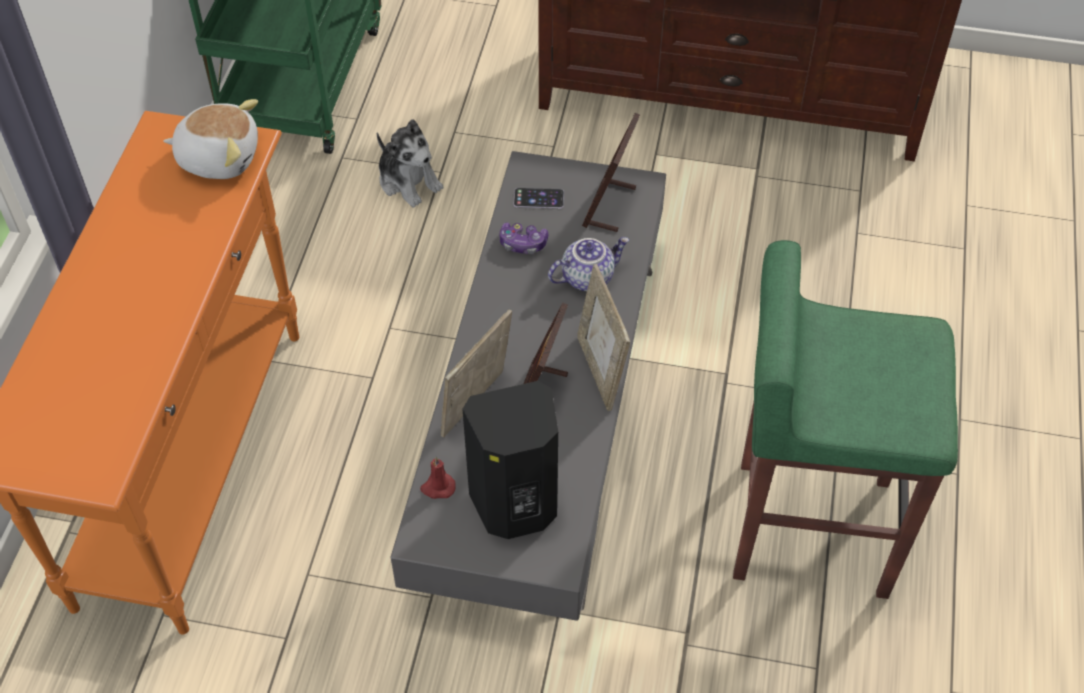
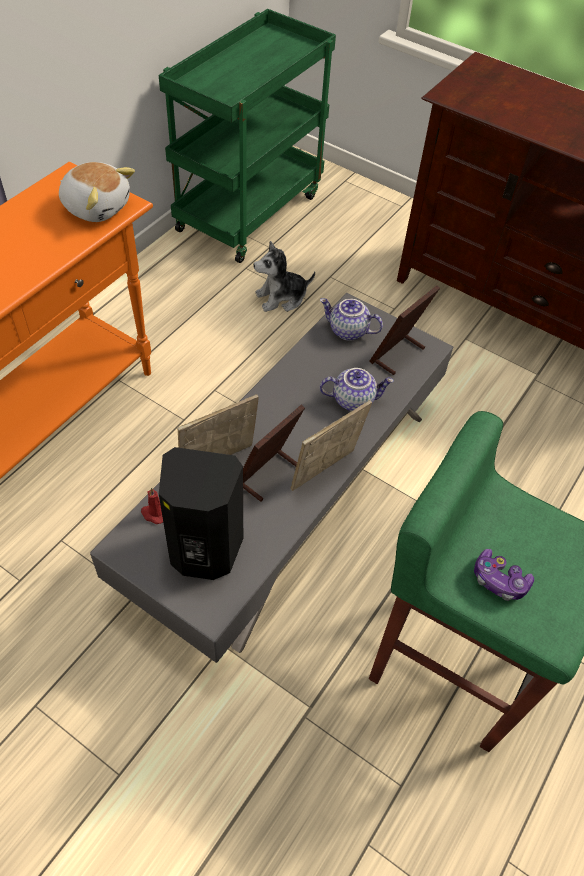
camera: 20 degrees right, 0 degrees up
plush toy [377,119,444,207] -> plush toy turned 90 degrees clockwise [253,241,315,312]
game controller [499,222,548,254] -> game controller moved to [474,549,534,601]
phone [514,188,564,209] -> teapot [320,298,383,341]
picture frame [577,264,630,411] -> picture frame turned 45 degrees clockwise [291,400,372,491]

